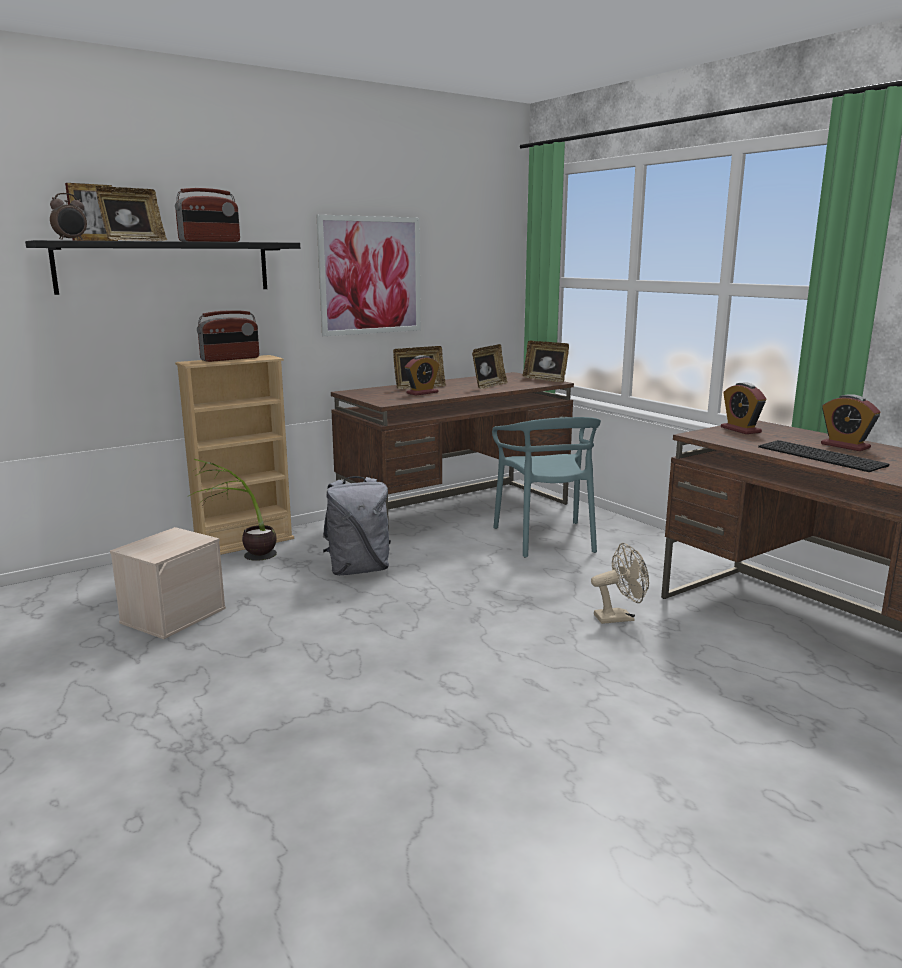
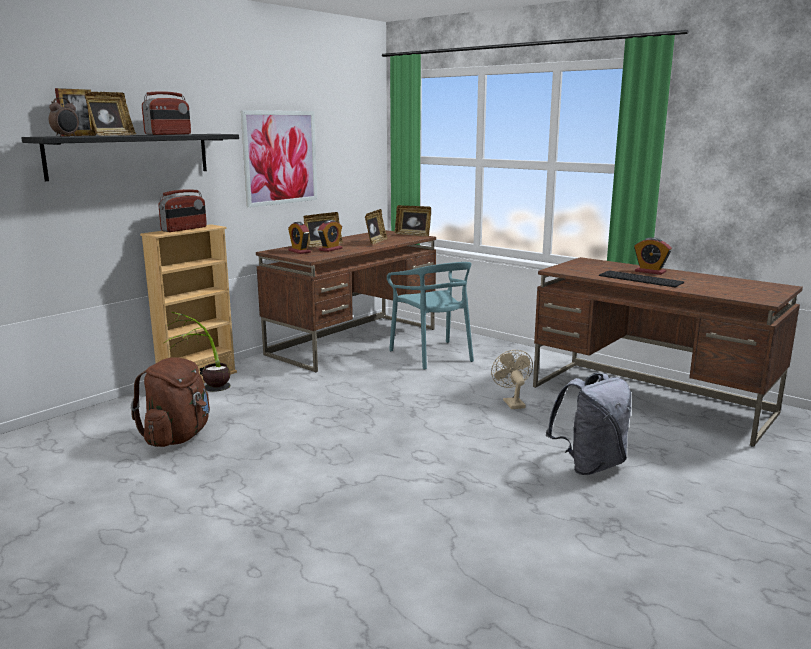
camera: 15 degrees left, 0 degrees up
beige storage box [110,527,226,639] -> brown backpack [131,358,210,447]
grey backpack [323,476,391,575] -> grey backpack moved to [546,373,631,475]
beige fan [591,543,649,624] -> beige fan turned 75 degrees counterclockwise [491,350,533,409]
alarm clock [721,383,766,434] -> alarm clock moved to [288,222,311,254]

